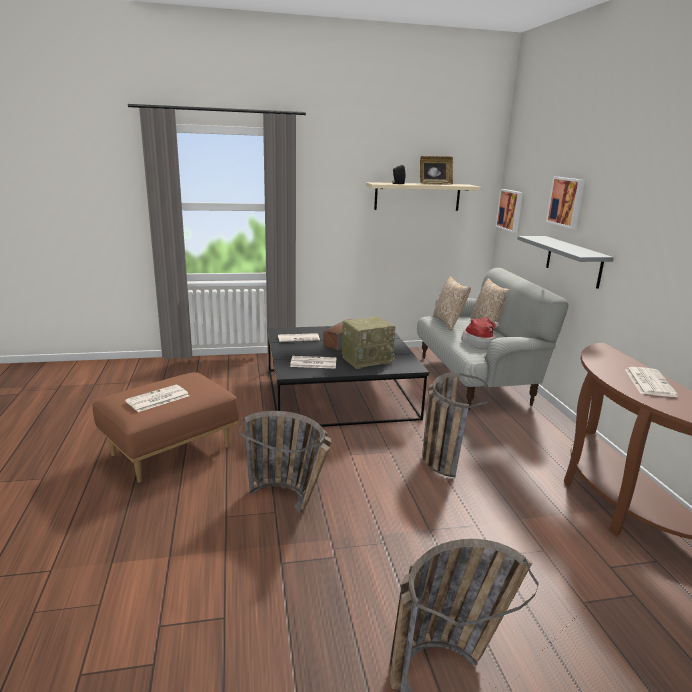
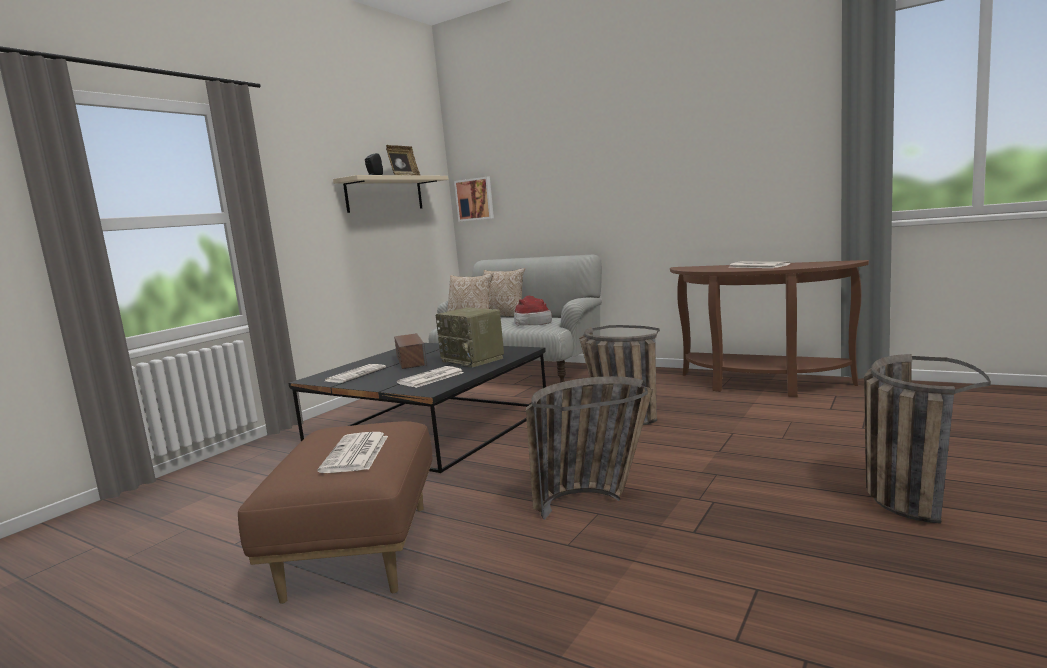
camera: 45 degrees left, 10 degrees down
radio [342,316,396,369] -> radio turned 120 degrees clockwise [436,307,504,368]
grey shelf [517,236,614,289] -> none
picture [546,177,585,229] -> none

